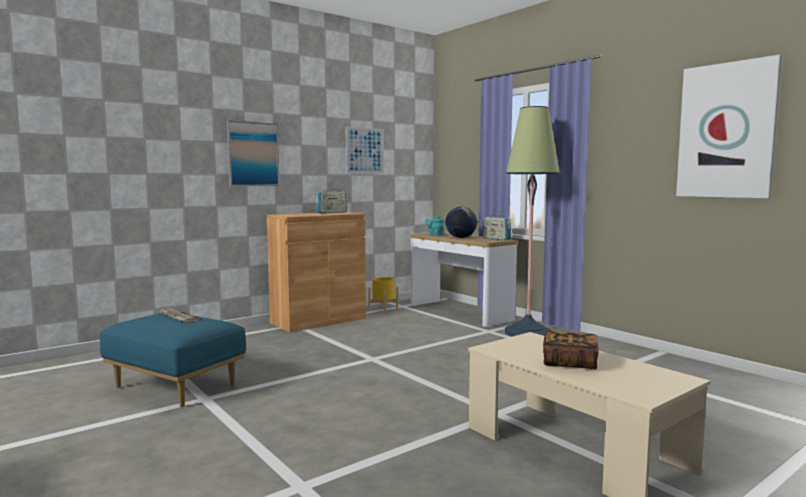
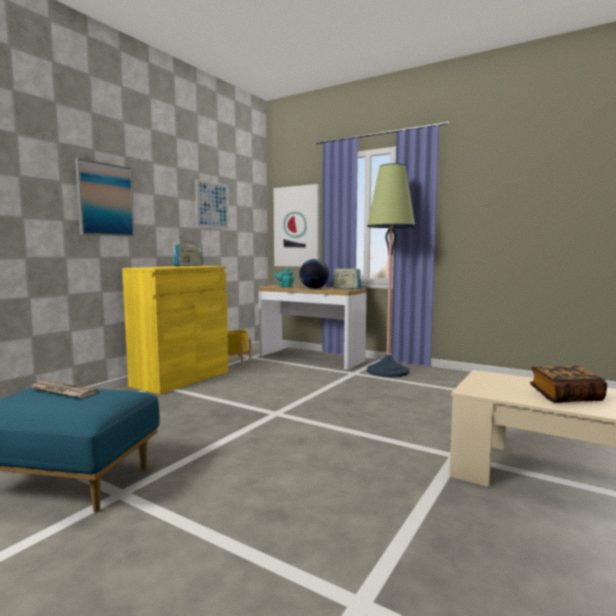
camera: 20 degrees left, 0 degrees up
brown cabinet [267,212,366,332] -> yellow cabinet [122,266,228,395]
picture [676,55,782,198] -> picture moved to [273,184,320,267]

